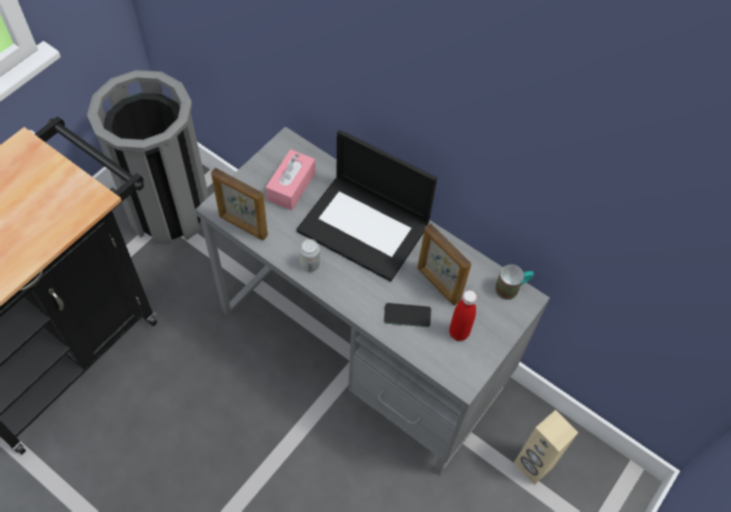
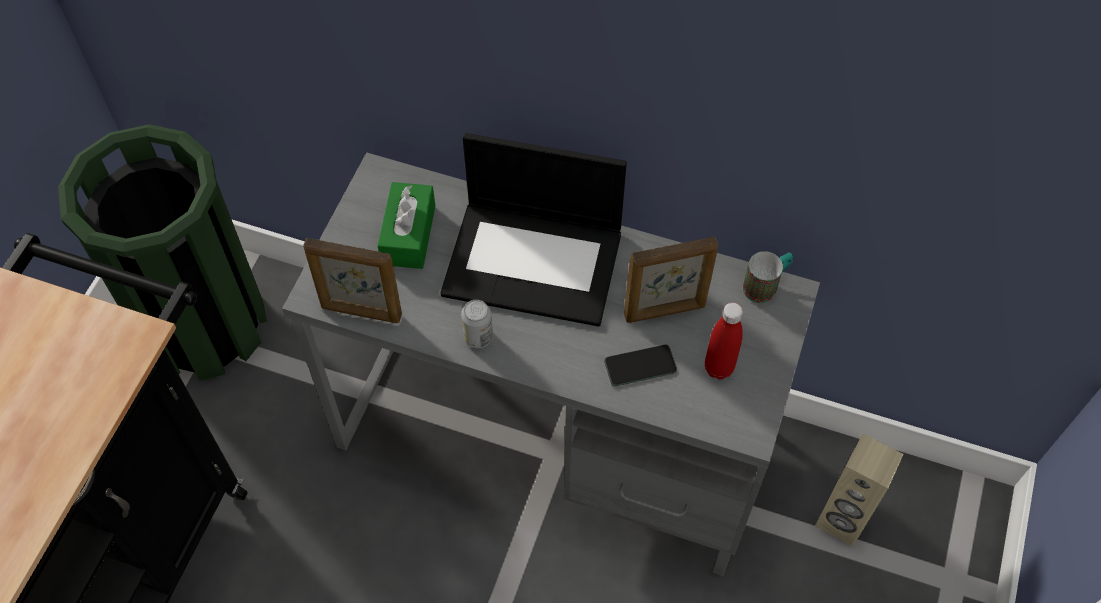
camera: 15 degrees left, 0 degrees up
grey trash can [87,70,209,245] -> green trash can [58,124,267,381]
pink tissue box [266,149,316,211] -> green tissue box [378,182,436,269]
picture frame [417,223,472,305] -> picture frame turned 45 degrees counterclockwise [624,237,718,323]

